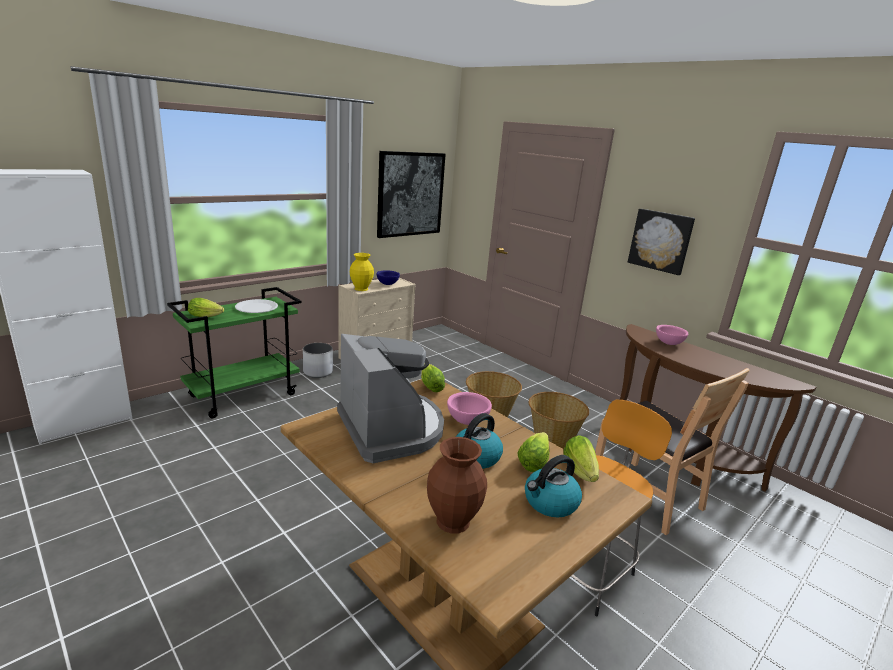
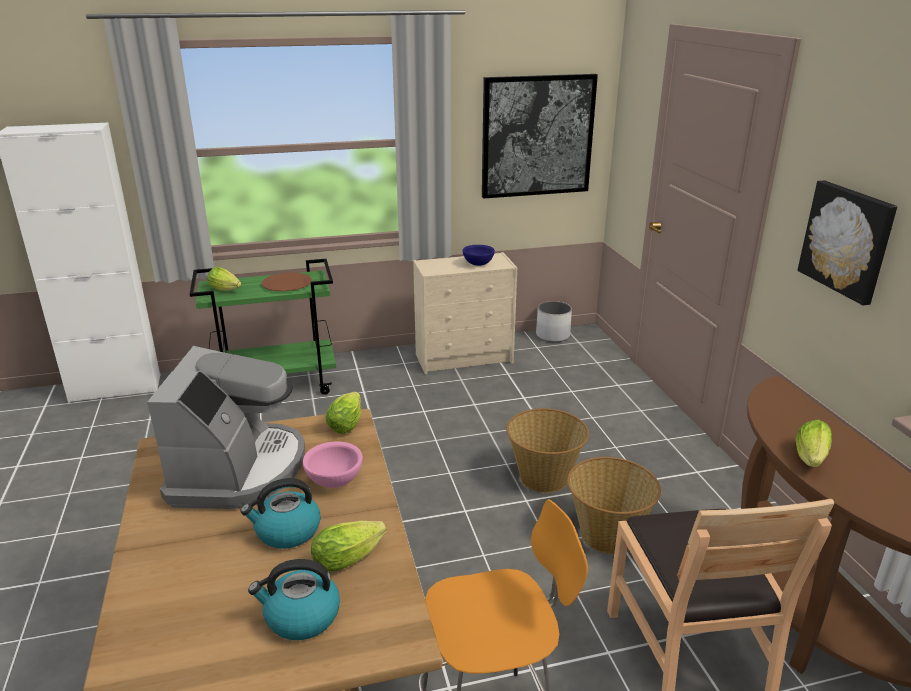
camera: 30 degrees right, 5 degrees up
white plate [235,299,278,313] -> brown plate [262,272,312,291]
white planter [303,343,333,378] -> white planter moved to [536,301,572,342]
yellow vase [350,253,374,291] -> none
brown vase [427,437,487,534] -> none
lettuce [563,435,599,482] -> lettuce moved to [795,420,832,467]
pink bowl [656,325,688,345] -> none

